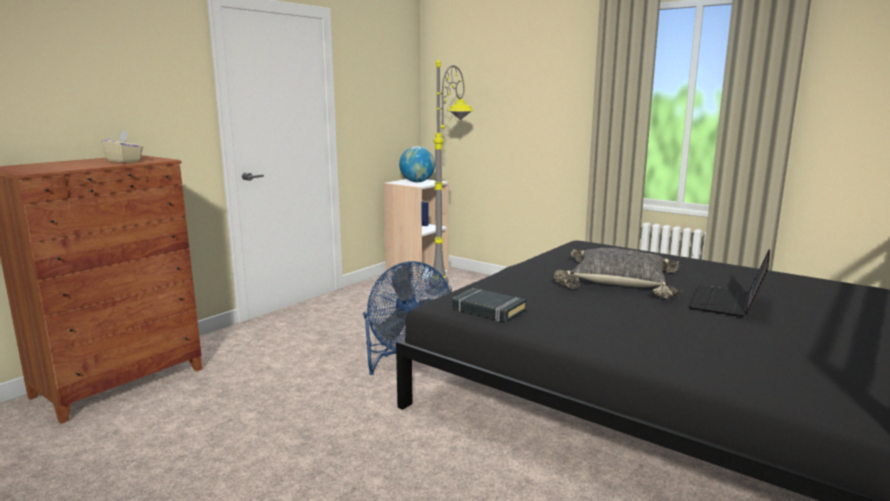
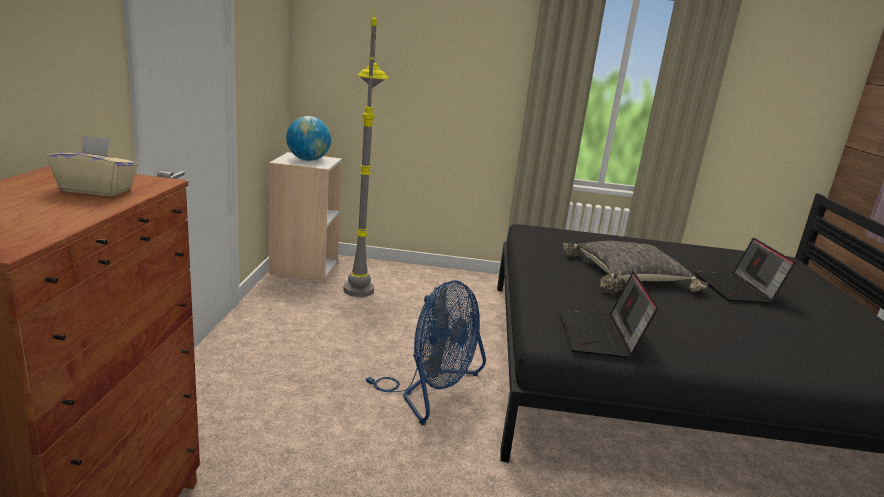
camera: 35 degrees left, 5 degrees up
black book [452,288,527,322] -> laptop [559,271,659,358]

